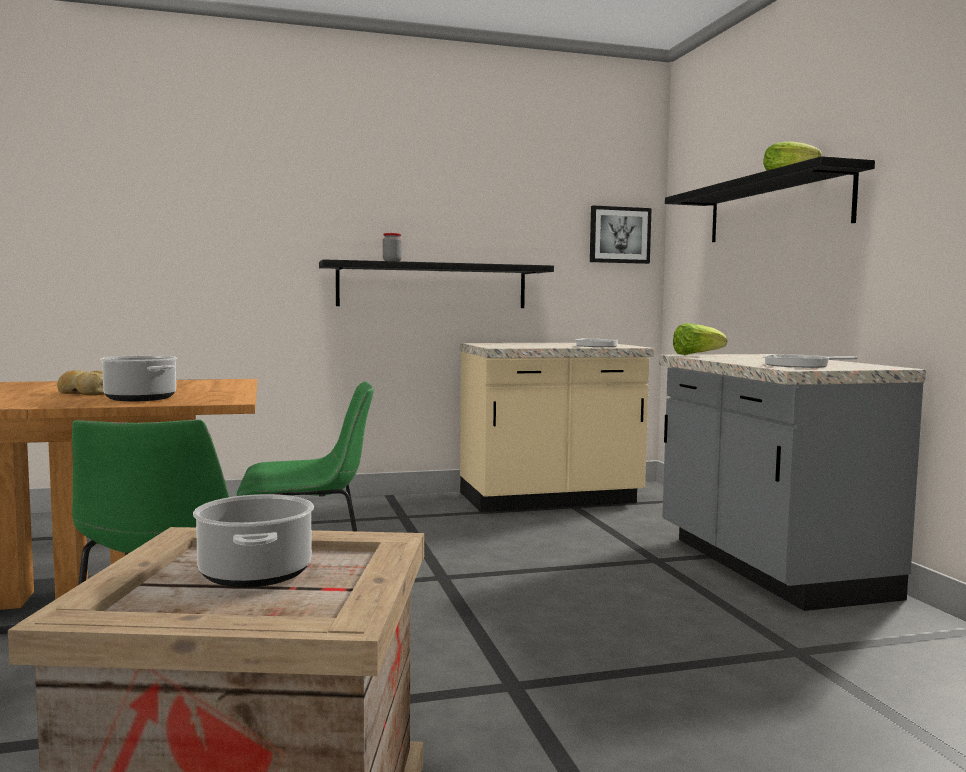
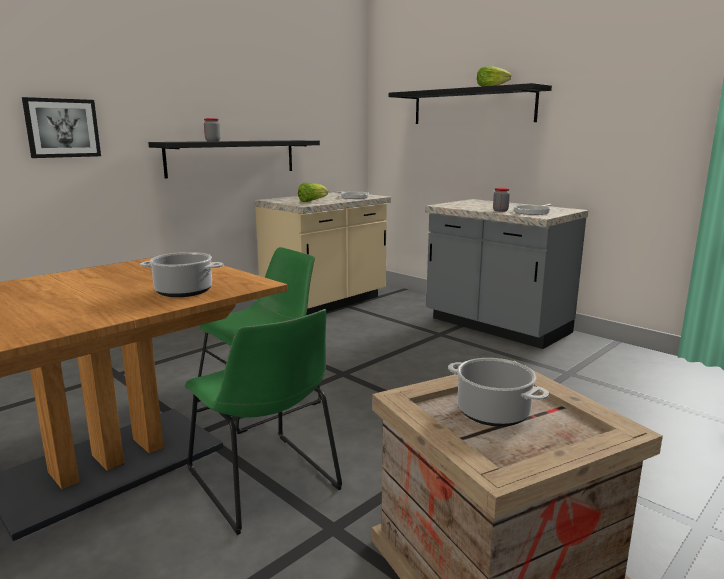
camera: 30 degrees left, 10 degrees up
bread [57,371,105,395] -> none
picture [590,206,652,264] -> picture moved to [22,97,101,158]
lettuce [673,323,727,355] -> lettuce moved to [298,182,328,202]
none -> jar [493,188,510,212]

